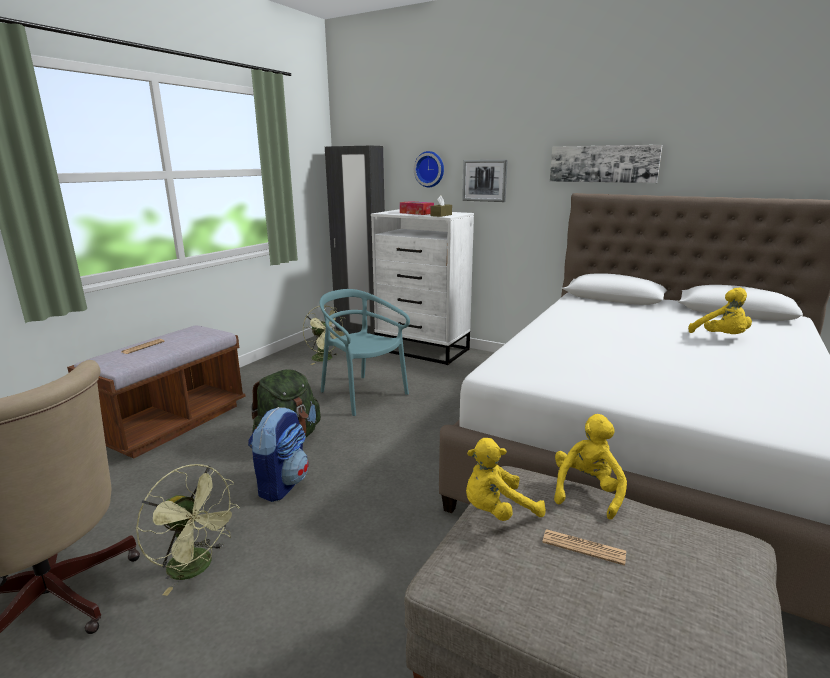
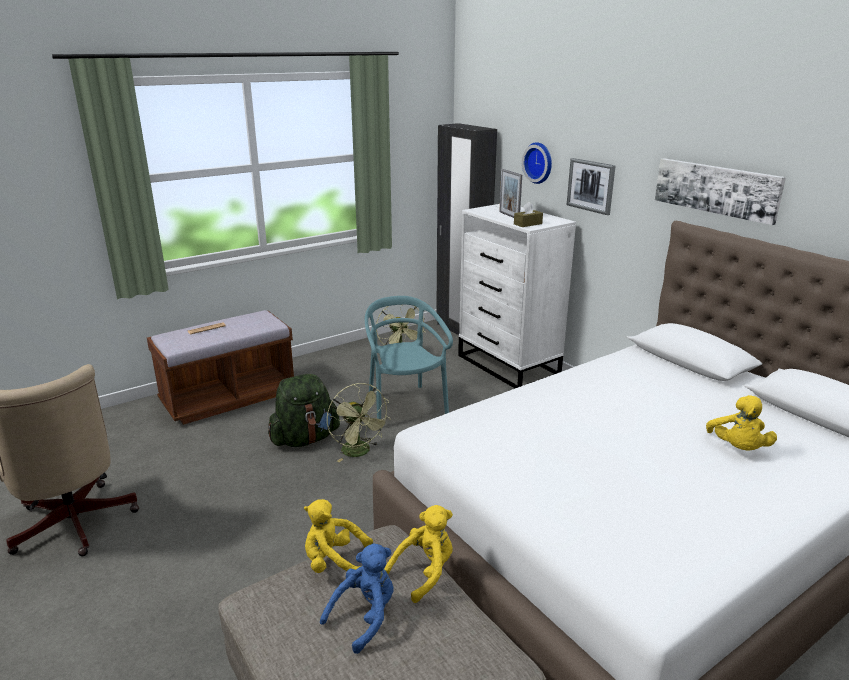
camera: 25 degrees right, 5 degrees up
green fan [136,464,240,596] -> green fan moved to [327,383,391,462]
backpack [248,407,309,502] -> none
tissue box [400,201,434,215] -> picture frame [499,169,522,218]
newspaper [542,529,626,566] -> blue plush toy [320,544,394,654]

